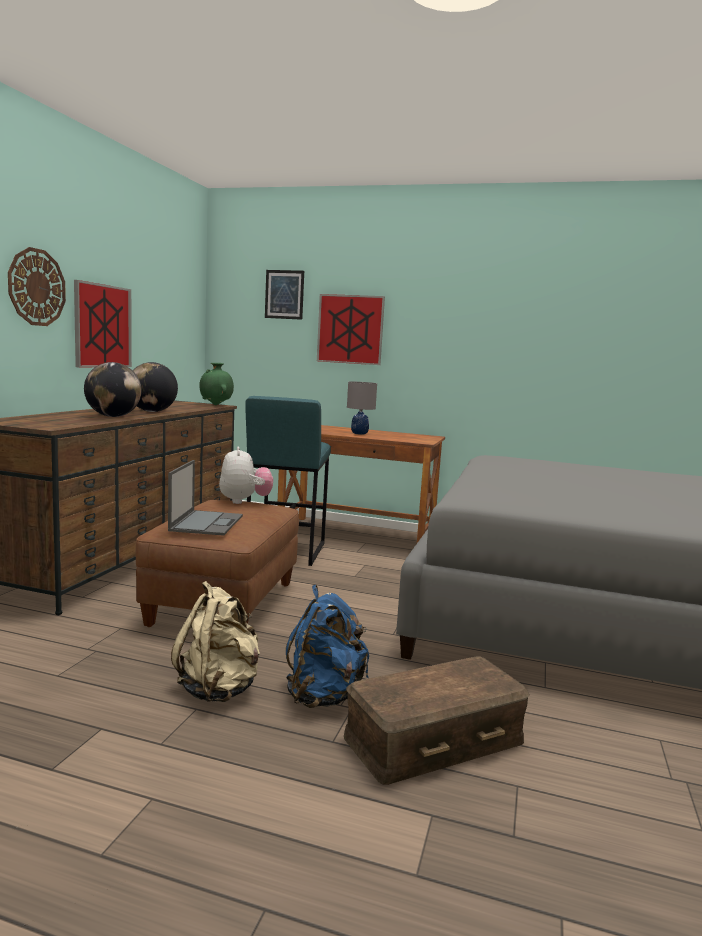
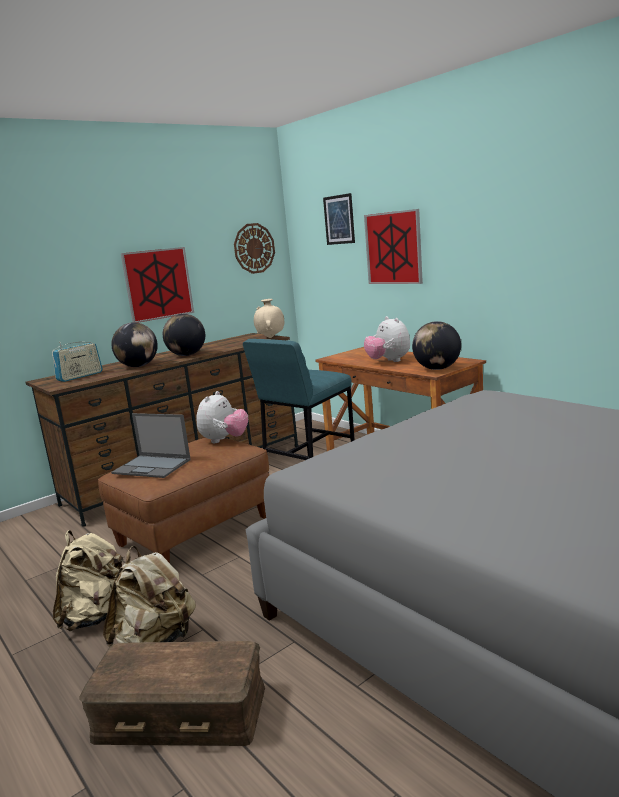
camera: 35 degrees right, 5 degrees up
wall clock [8,247,66,326] -> wall clock moved to [234,223,275,274]
laptop [168,460,243,536] -> laptop turned 75 degrees clockwise [111,413,191,478]
green vase [199,363,234,405] -> beige vase [254,299,284,338]
blue backpack [286,585,369,708] -> beige backpack [103,546,196,647]
grey table lamp [347,381,377,435] -> plush toy [364,316,410,362]
none -> radio [52,342,103,382]
none -> globe [412,321,461,370]

